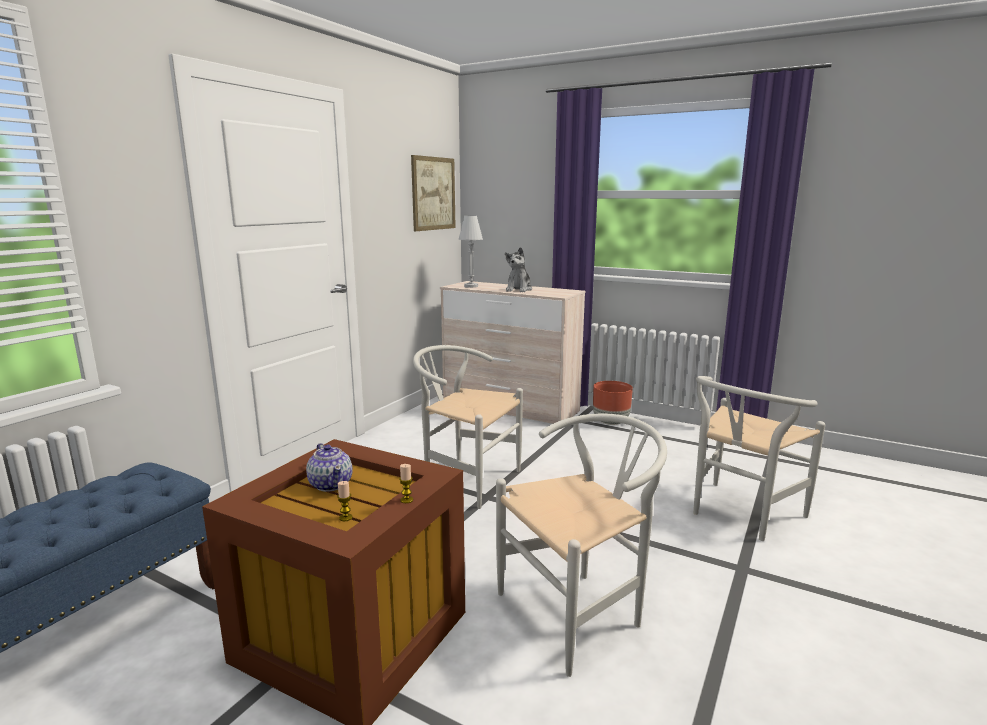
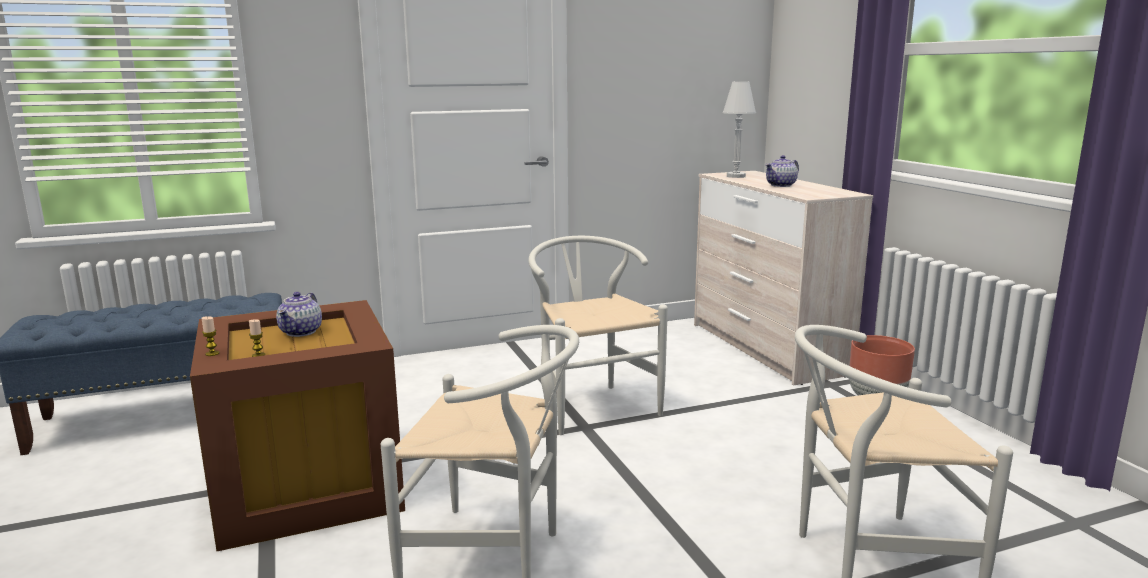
camera: 40 degrees right, 0 degrees up
candle [399,464,413,503] -> candle moved to [202,316,219,356]
picture [411,155,456,231] -> none
plush toy [505,247,532,292] -> teapot [765,155,799,187]

